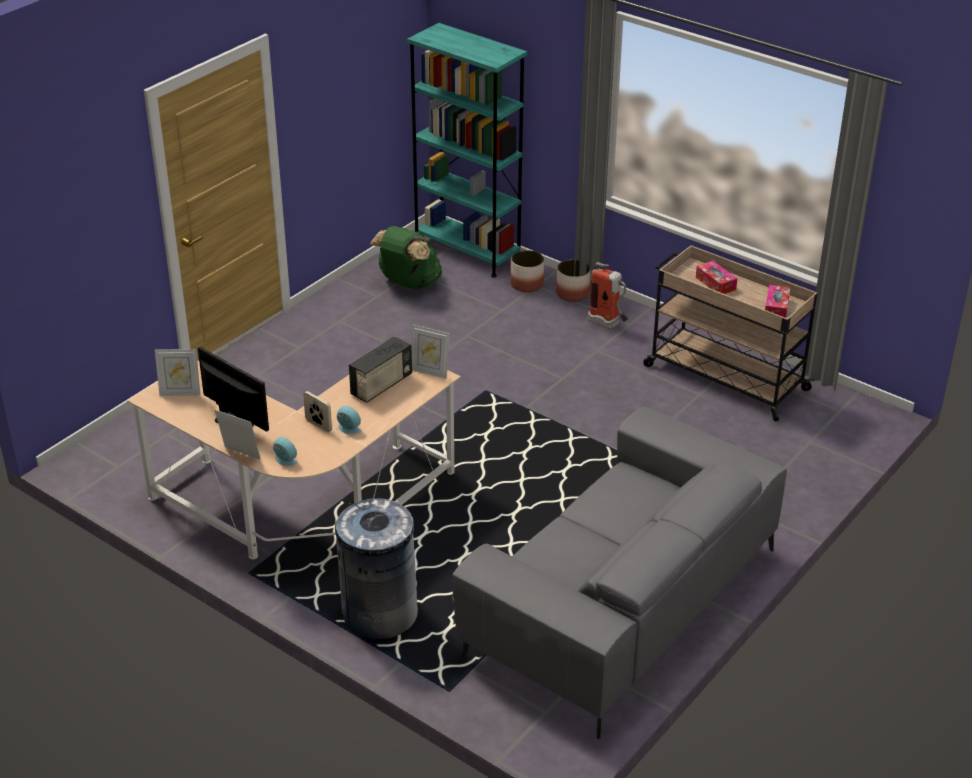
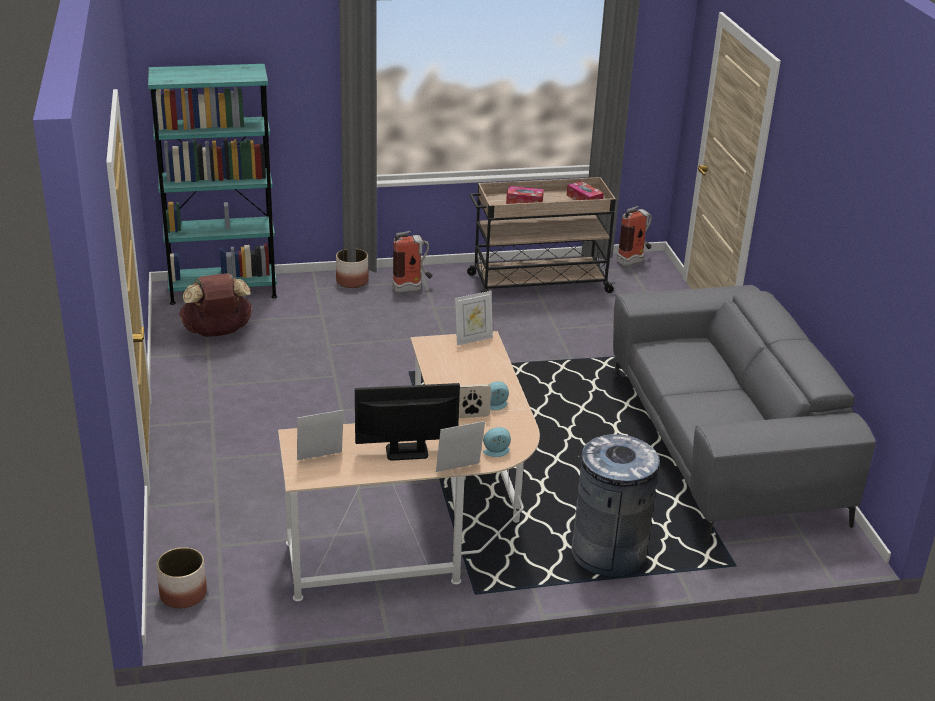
camera: 50 degrees left, 5 degrees down
picture frame [155,349,201,396] -> picture frame turned 150 degrees counterclockwise [297,410,344,460]
radio [349,336,412,403] -> none
green backpack [370,226,442,289] -> brown backpack [179,273,253,337]
planter [510,250,544,292] -> planter moved to [157,547,207,608]
none -> fire extinguisher [616,206,652,266]

